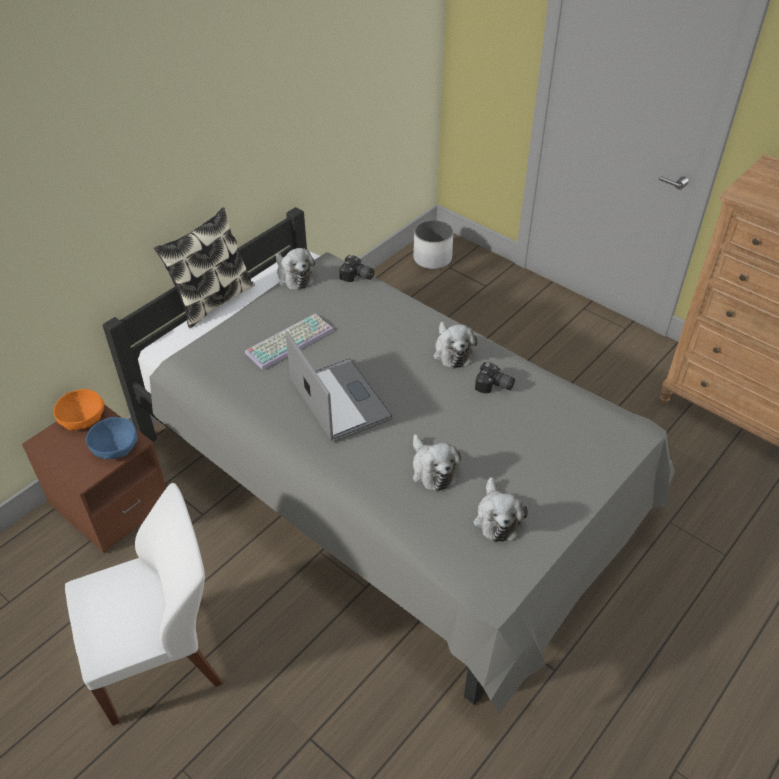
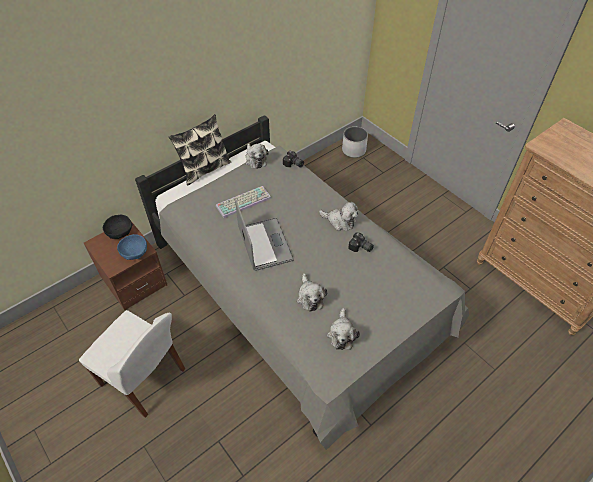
camera: 10 degrees right, 5 degrees up
orange bowl [53,389,105,431] -> black bowl [103,215,133,239]
white chair [65,483,222,726] -> white chair turned 45 degrees clockwise [79,310,185,418]
plush toy [434,321,477,369] -> plush toy turned 60 degrees counterclockwise [319,202,358,231]

